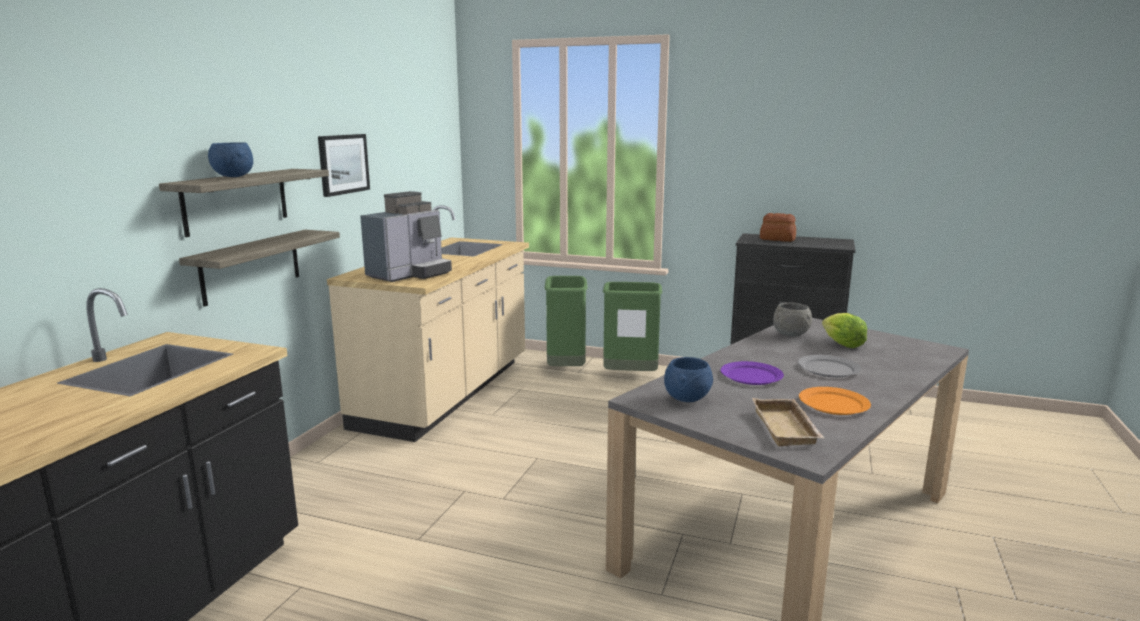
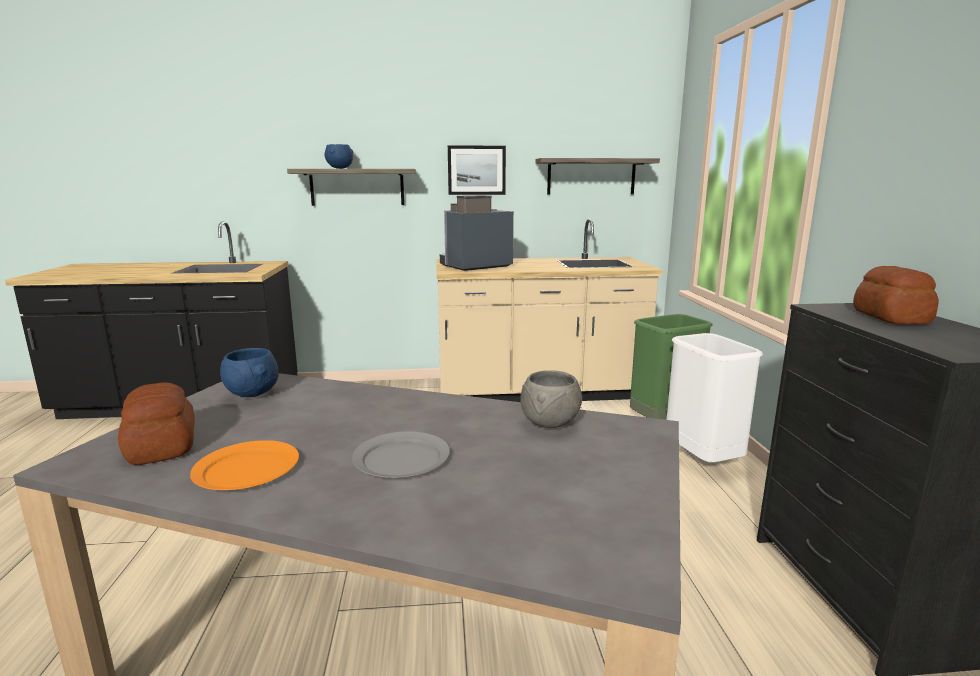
camera: 65 degrees right, 0 degrees up
shelf [179,230,340,307] -> shelf moved to [535,158,660,194]
coffee machine [360,191,452,282] -> coffee machine turned 135 degrees clockwise [440,195,514,271]
green trash can [603,282,662,371] -> white trash can [667,333,763,463]
purple plate [721,361,784,385] -> none
beige tray [752,398,824,446] -> bread [118,382,194,465]
lettuce [822,313,867,348] -> none

